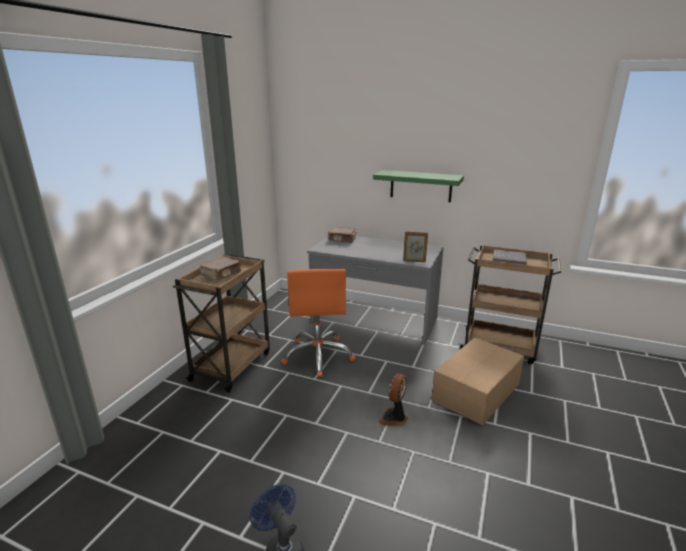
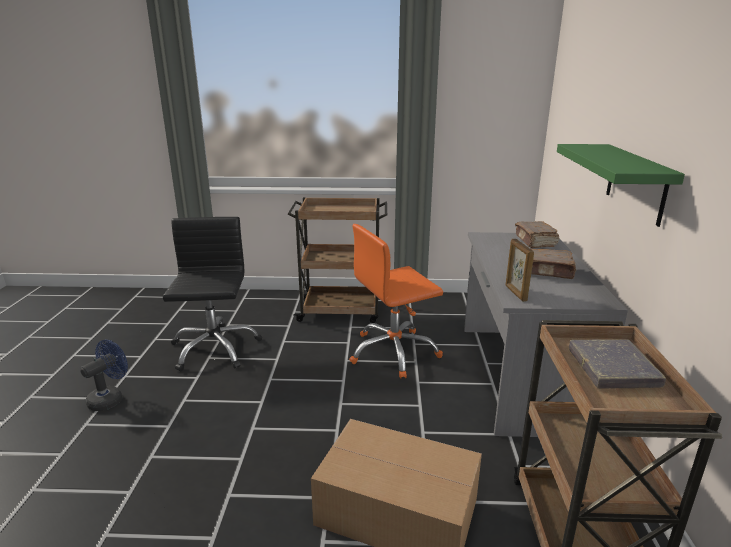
camera: 70 degrees right, 0 degrees up
brown book [200,256,241,280] -> brown book moved to [530,248,577,279]
fan [379,373,408,426] -> none
none -> black office chair [163,217,262,371]

